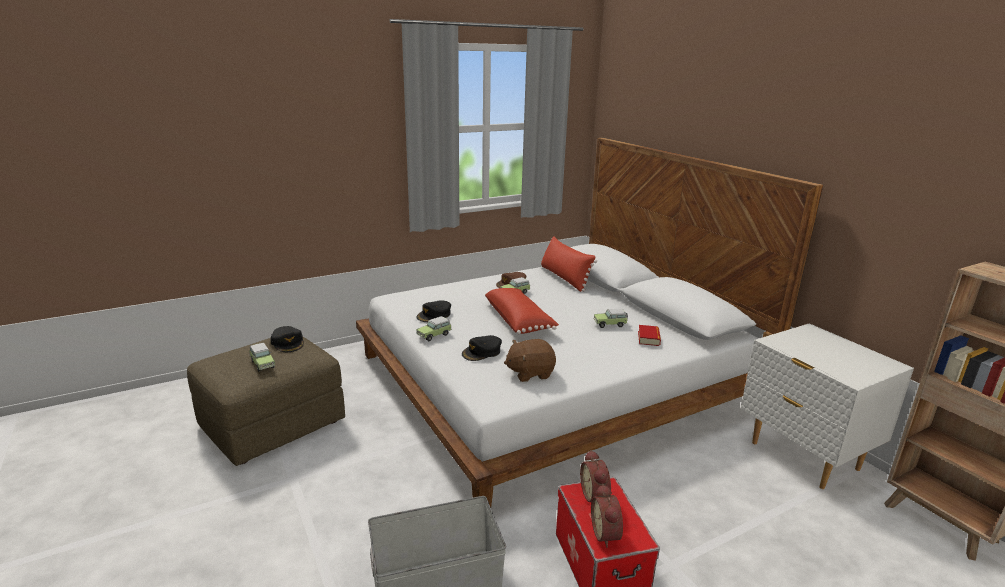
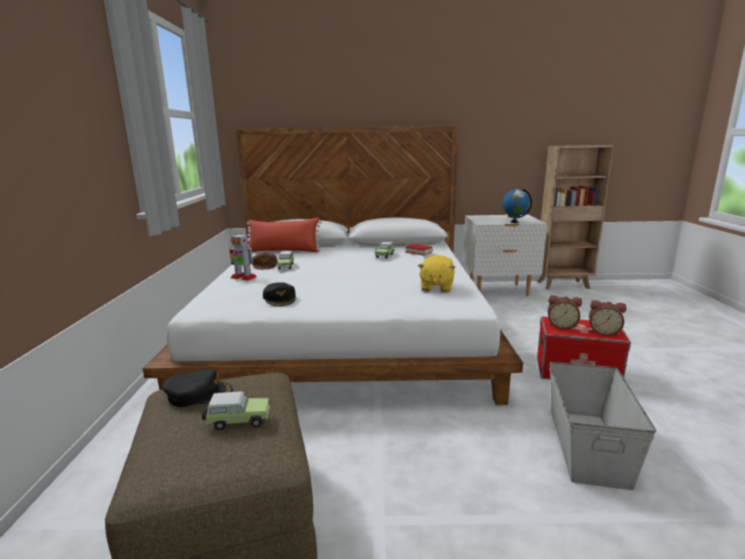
camera: 60 degrees left, 5 degrees down
toy car [417,316,452,341] -> none
black cap [462,335,502,361] -> none
red pillow [485,288,559,334] -> none
brown plush toy [504,339,556,382] -> yellow plush toy [418,255,456,292]
none -> toy robot [230,234,257,281]
none -> globe [502,188,532,223]

